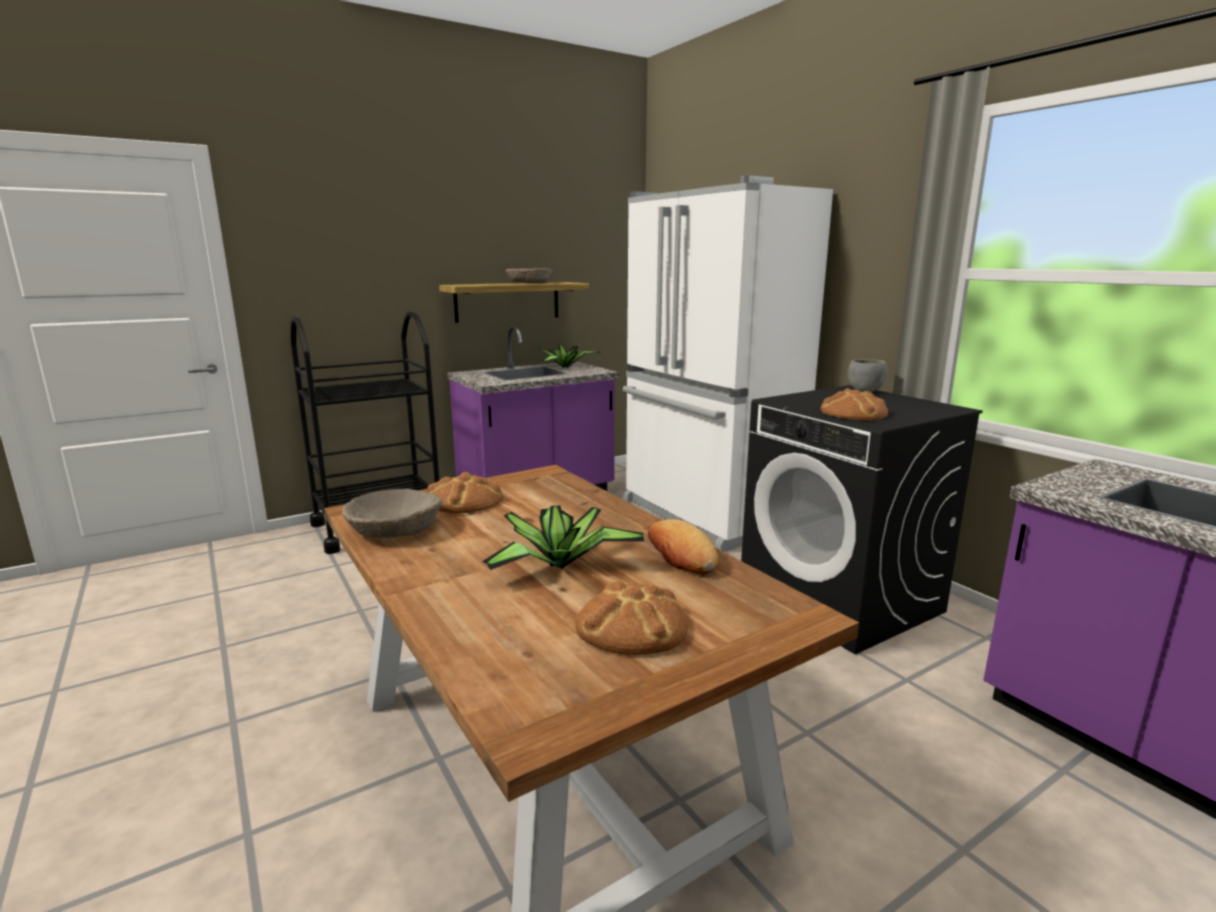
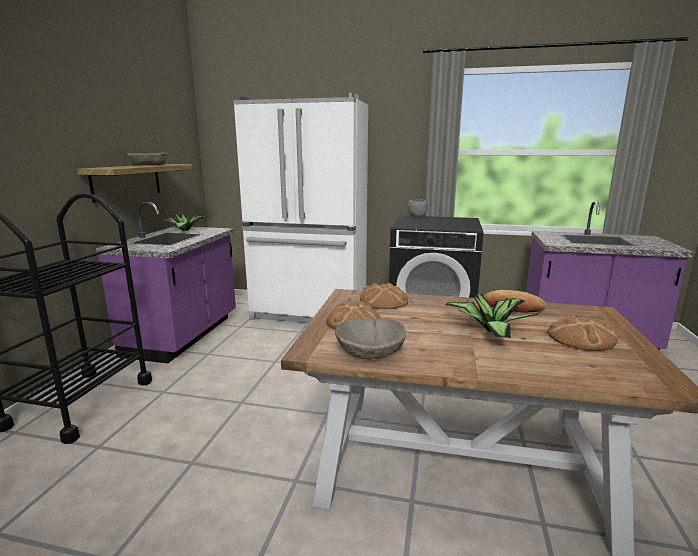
camera: 45 degrees left, 0 degrees up
bread [821,389,888,420] -> bread moved to [360,283,408,309]

